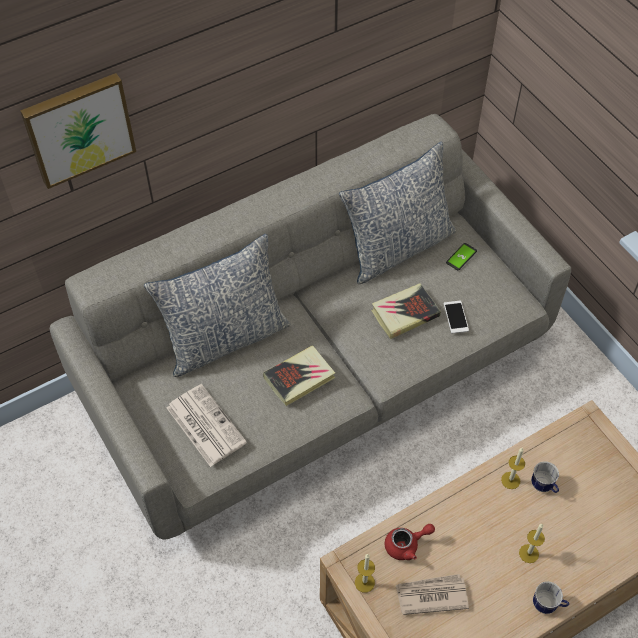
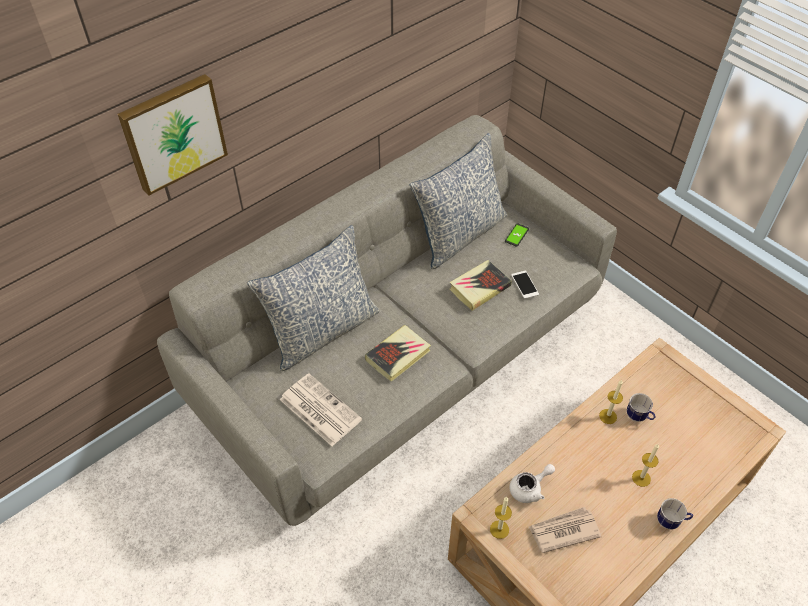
camera: 10 degrees left, 5 degrees down
red teapot [385,524,435,560] -> white teapot [510,464,555,503]

